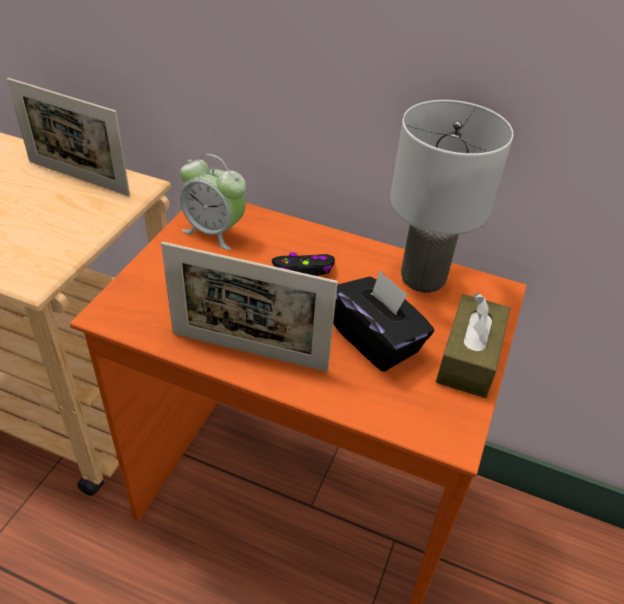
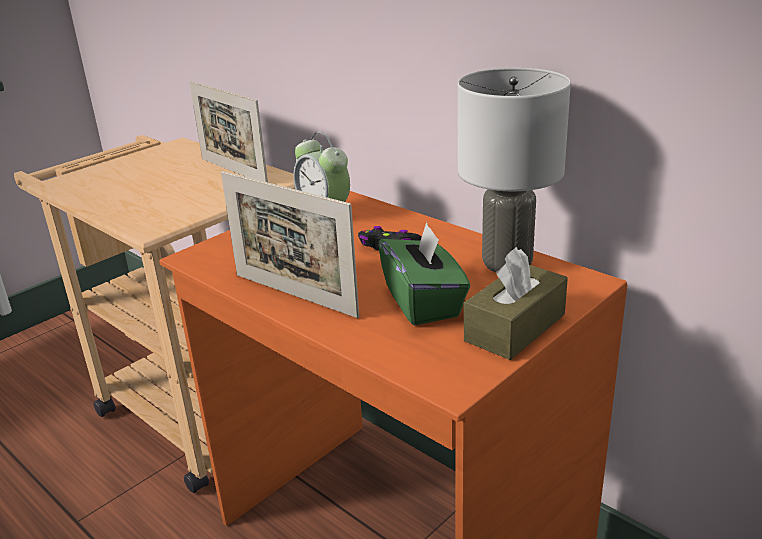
camera: 25 degrees right, 15 degrees down
black tissue box [333,270,434,372] -> green tissue box [378,222,470,325]

